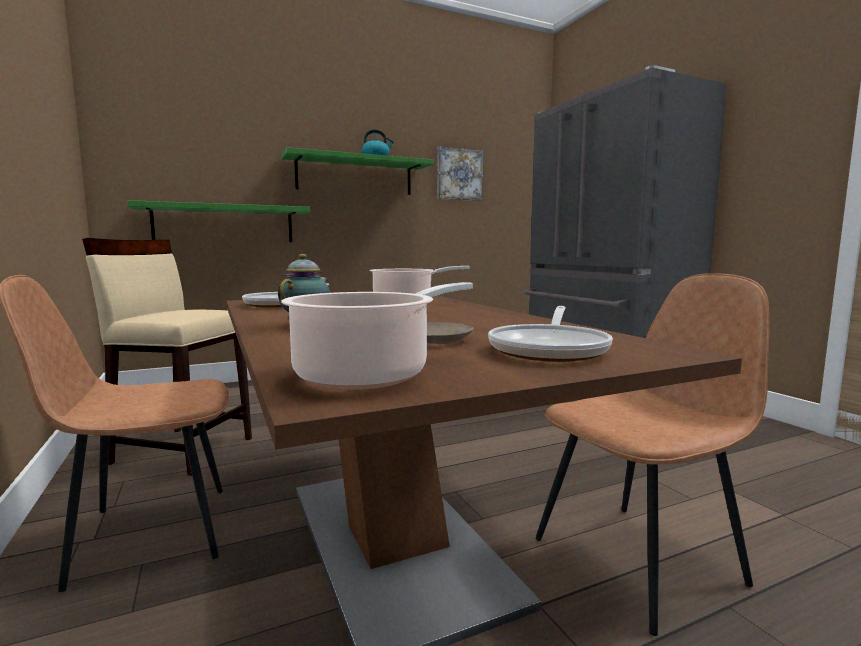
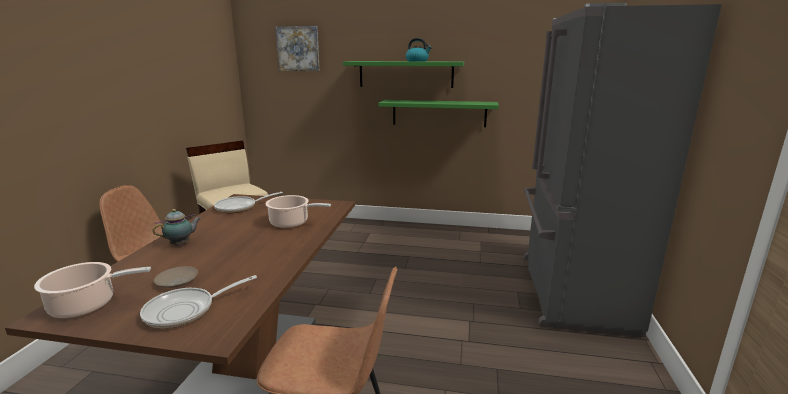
camera: 35 degrees right, 10 degrees up
green shelf [127,200,310,242] -> green shelf moved to [379,100,499,127]
picture [437,146,483,201] -> picture moved to [275,26,320,71]

